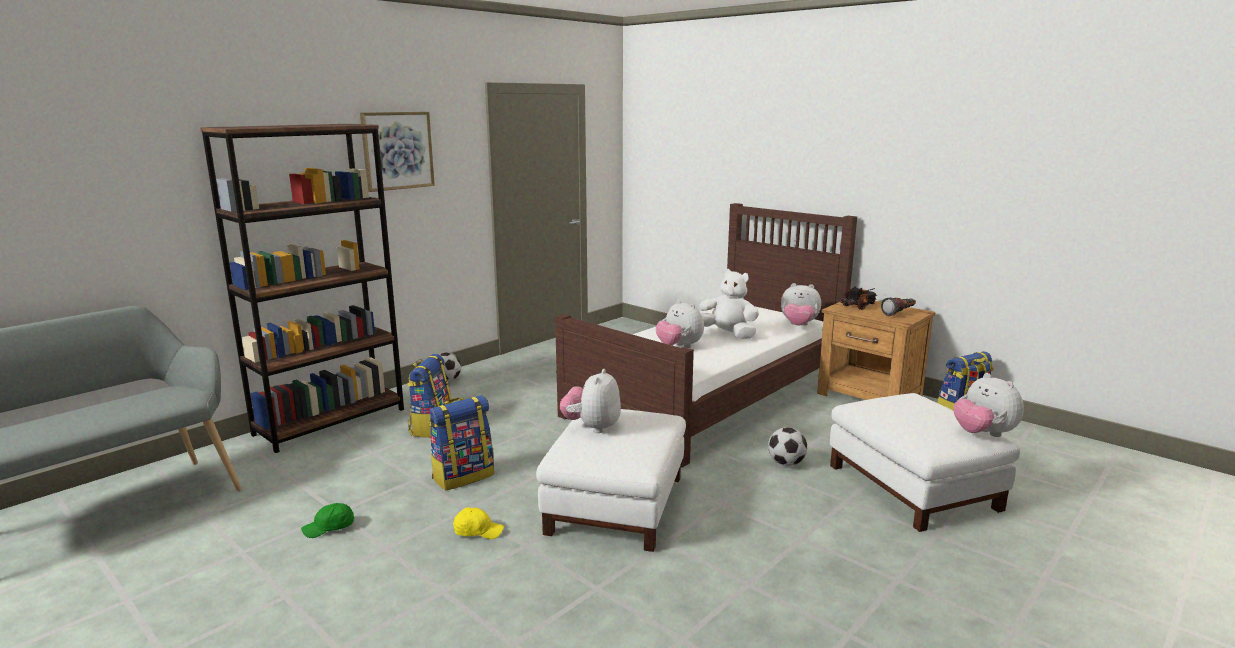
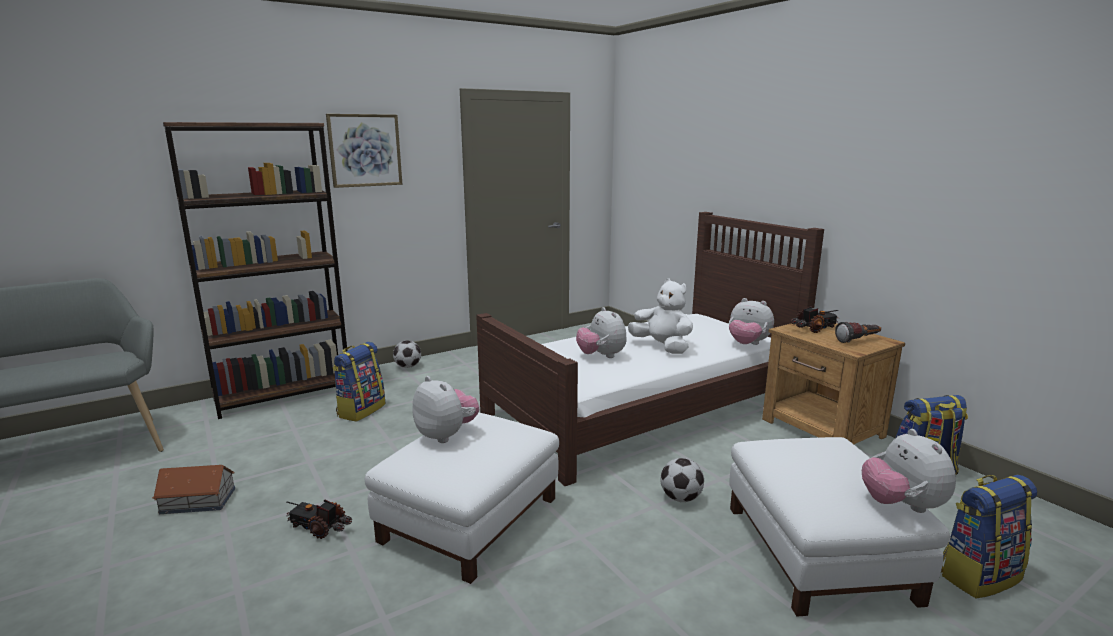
camera: 15 degrees right, 0 degrees up
green cap [301,503,354,538] -> toy house [152,465,235,514]
backpack [429,395,494,490] -> backpack moved to [941,475,1037,598]
yellow cap [453,507,504,539] -> toy truck [286,499,352,539]
plush toy [560,369,621,433] -> plush toy turned 105 degrees clockwise [412,376,479,443]

